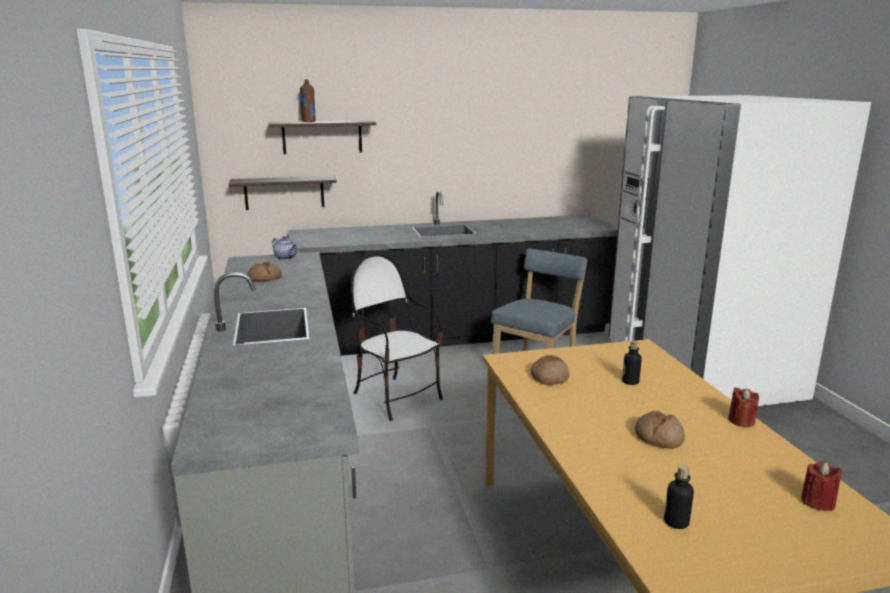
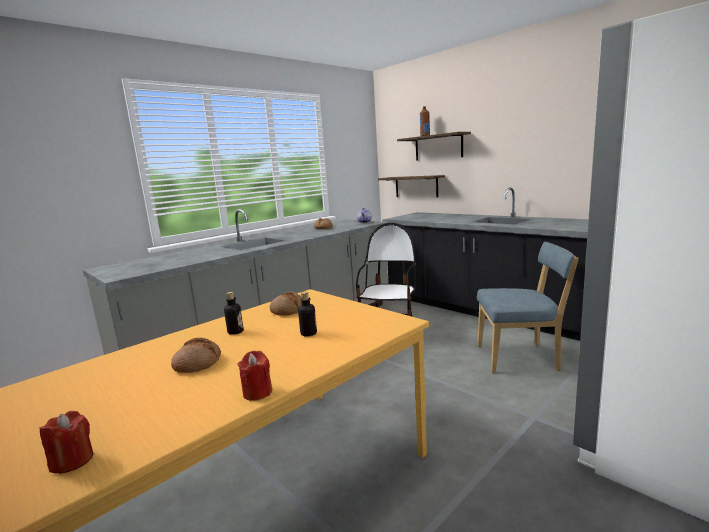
camera: 60 degrees right, 5 degrees down
bottle [664,465,694,529] -> bottle moved to [224,292,244,335]

